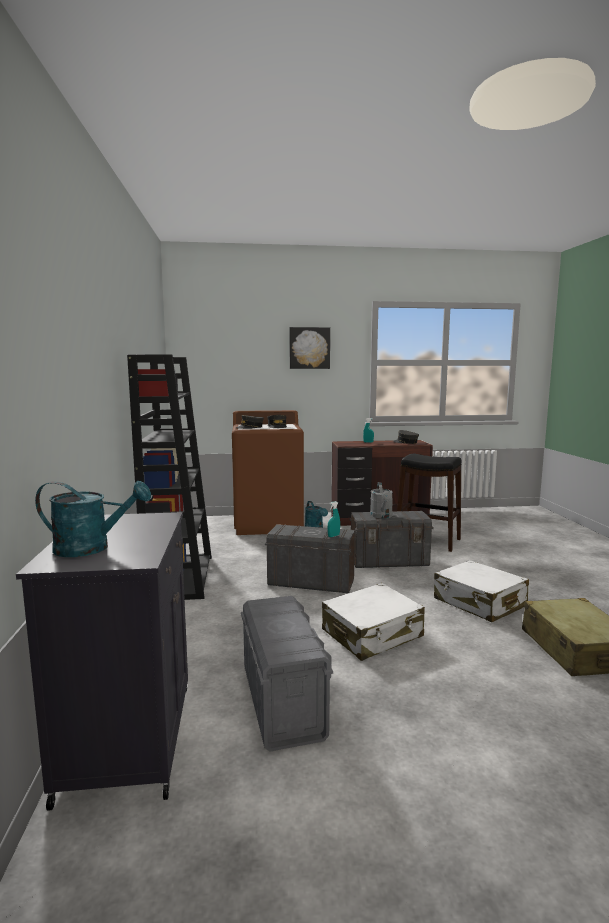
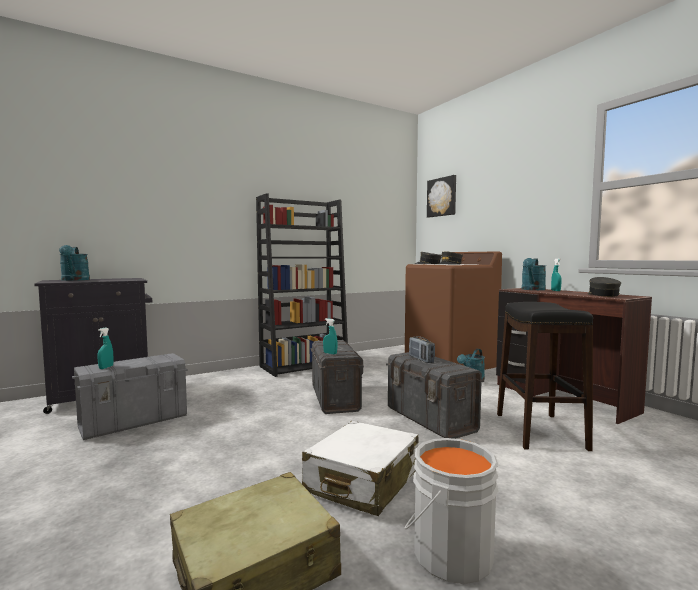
camera: 65 degrees right, 5 degrees down
picture [289,327,330,369] -> picture moved to [427,175,456,217]
white suitcase [322,583,425,661] -> none
grey watering can [370,482,393,518] -> radio [409,336,435,363]
none -> turquoise spray bottle [97,327,114,369]
none -> grey bucket [405,438,499,584]
none -> turquoise watering can [522,258,546,290]

